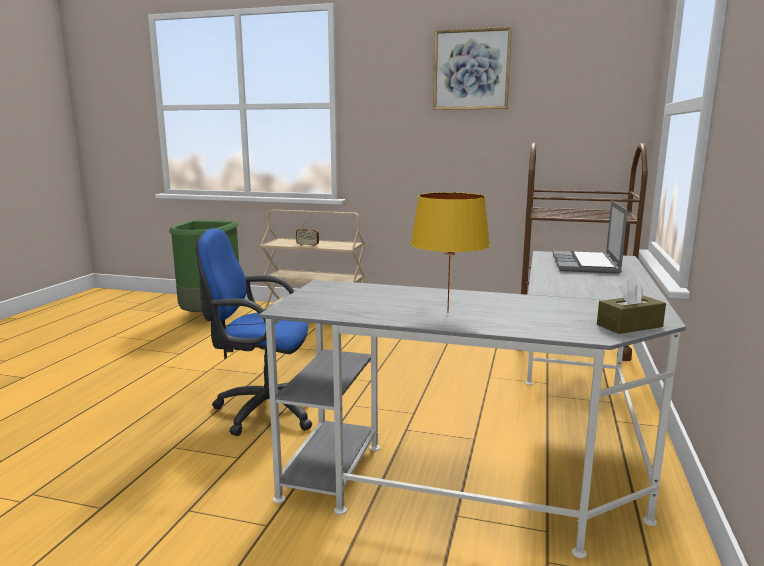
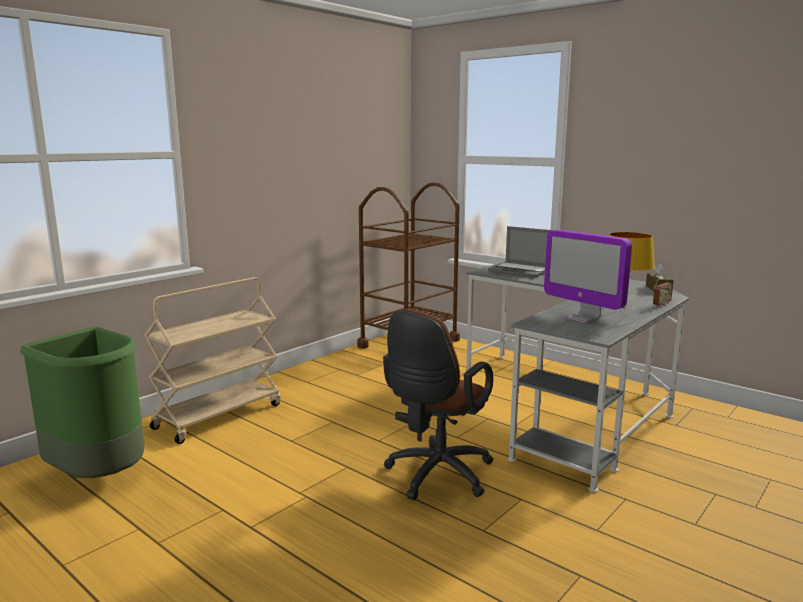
camera: 65 degrees left, 0 degrees up
blue office chair [196,228,312,436] -> brown office chair [383,309,494,500]
radio [296,217,319,247] -> radio moved to [653,269,673,307]
picture [433,27,512,110] -> none
none -> monitor [544,230,632,323]

